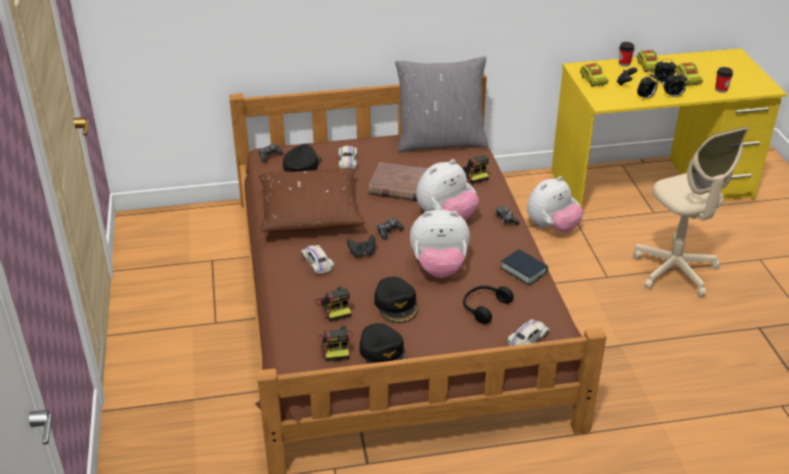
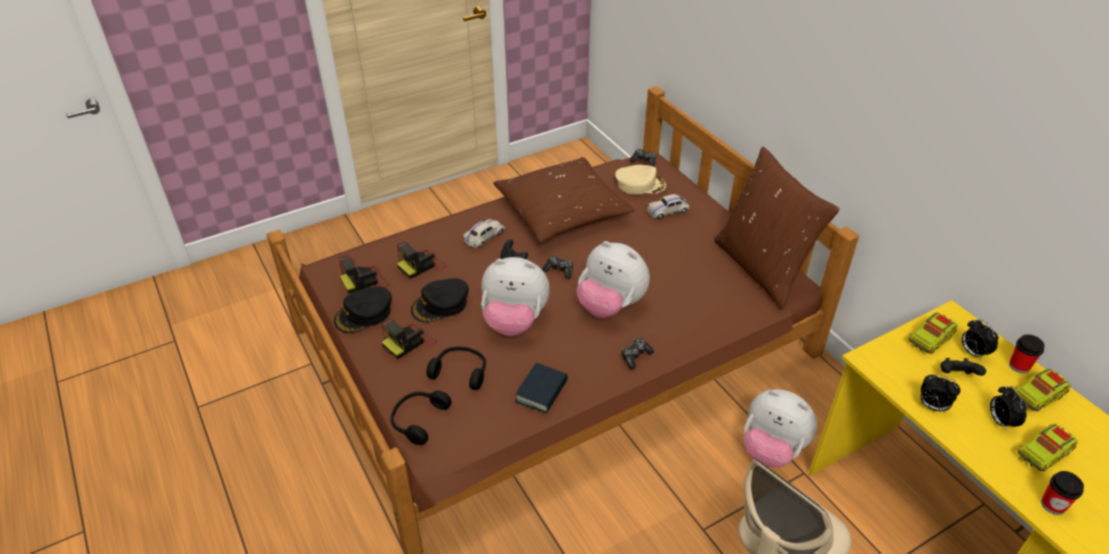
camera: 70 degrees right, 5 degrees up
black cap [283,144,321,172] -> beige cap [615,165,666,195]
brown book [368,162,427,202] -> none
grey pillow [395,57,488,152] -> brown pillow [714,147,840,309]
plush toy [410,209,470,278] -> plush toy turned 60 degrees counterclockwise [481,257,550,336]
camera [461,155,489,184] -> camera moved to [381,318,437,359]
white toy car [508,319,550,346] -> black headphones [391,391,451,445]
alarm clock [664,72,687,97] -> alarm clock moved to [962,319,998,359]

